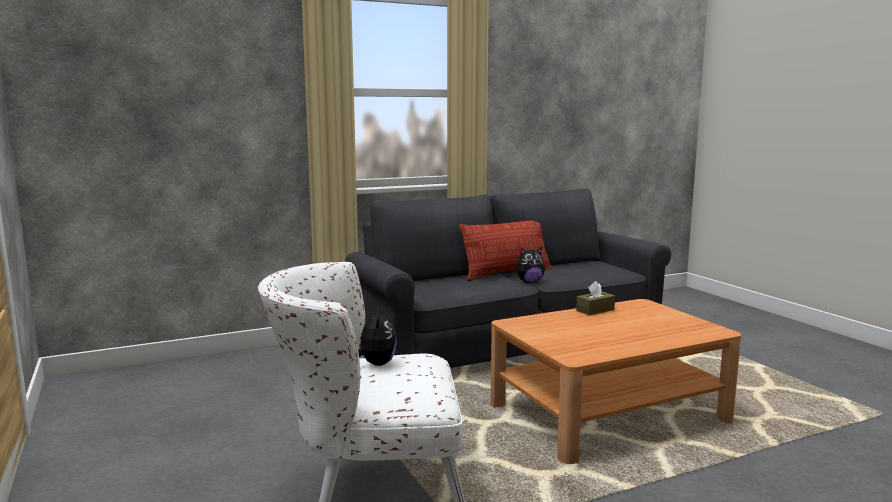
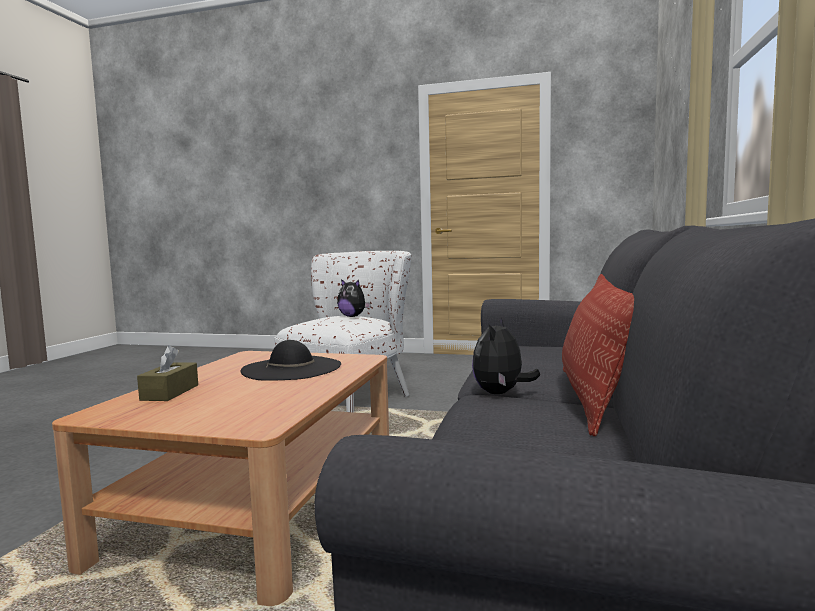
camera: 130 degrees right, 5 degrees down
brown tissue box [576,281,615,315] -> brown tissue box moved to [137,345,198,401]
none -> black hat [240,340,341,381]

